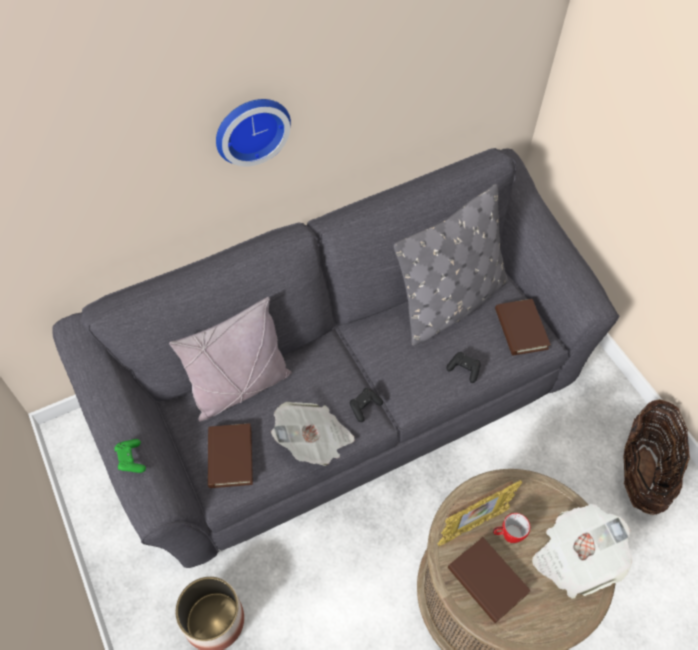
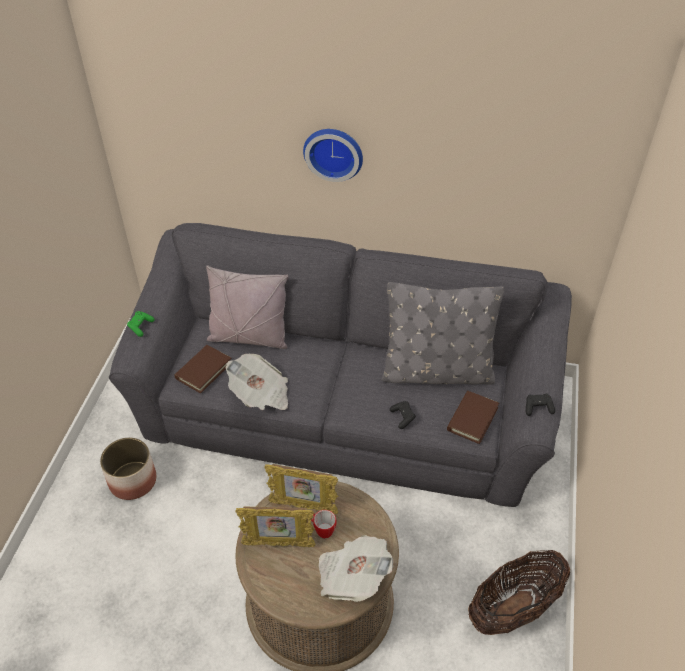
camera: 40 degrees right, 10 degrees down
black game controller [350,388,383,422] -> black game controller moved to [526,394,555,416]
brown book [448,537,531,623] -> picture frame [236,506,316,547]

